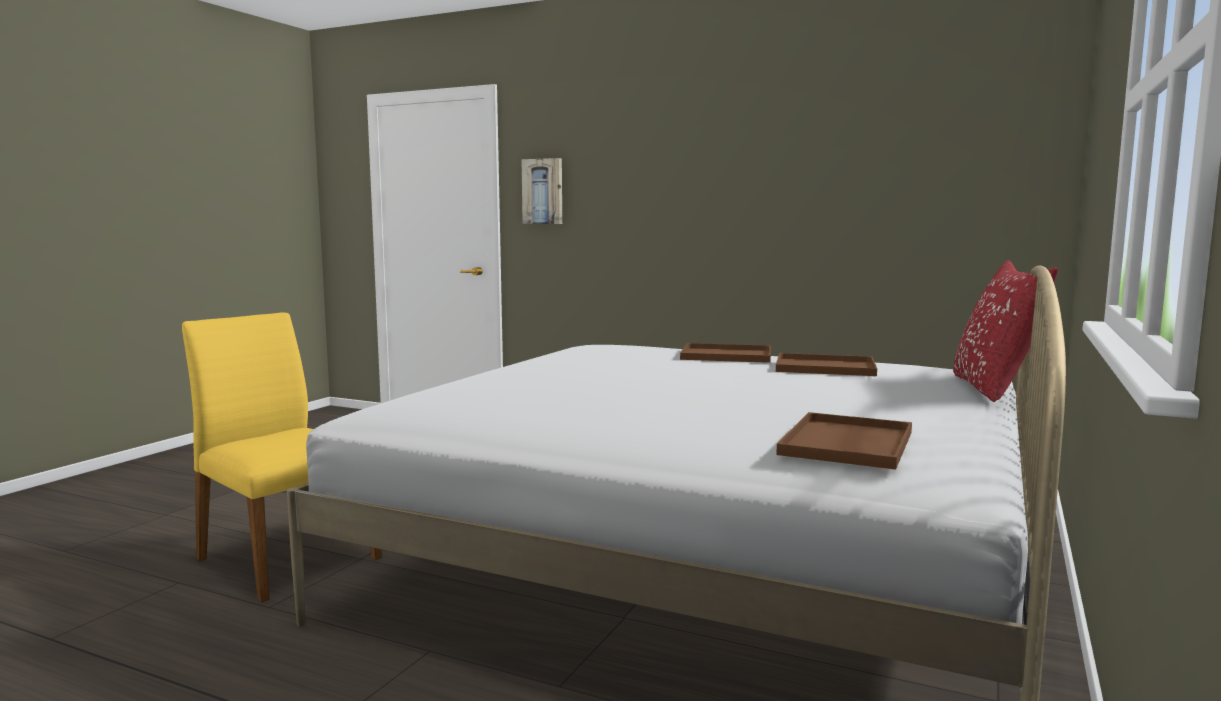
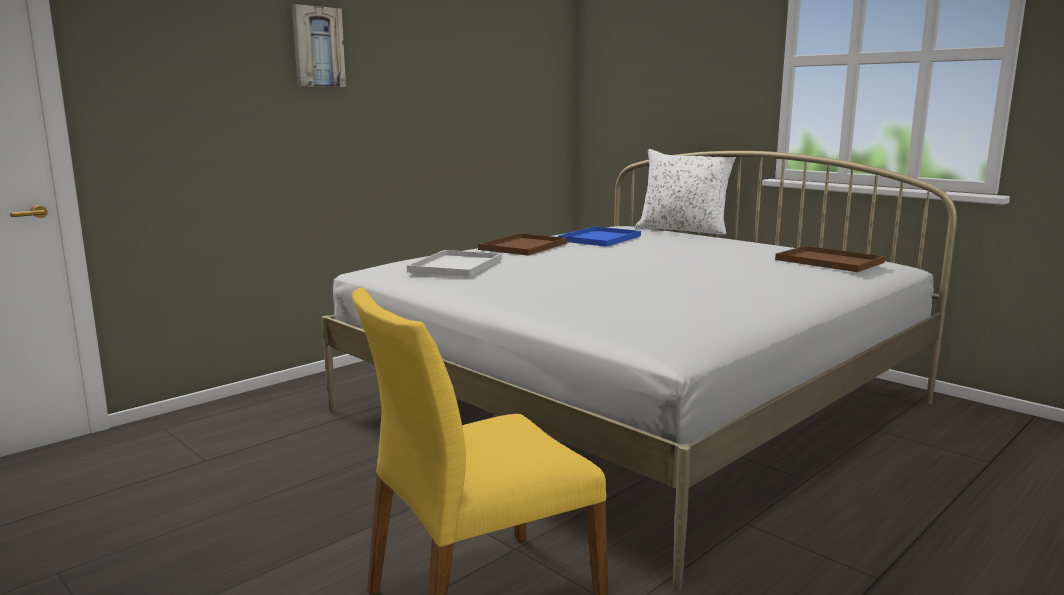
camera: 70 degrees left, 5 degrees up
picture [521,158,562,224] -> picture moved to [292,4,346,87]
brown tray [776,353,877,376] -> blue tray [558,226,641,247]
red pillow [953,260,1058,402] -> white pillow [635,149,736,235]
none -> white tray [407,250,502,277]

